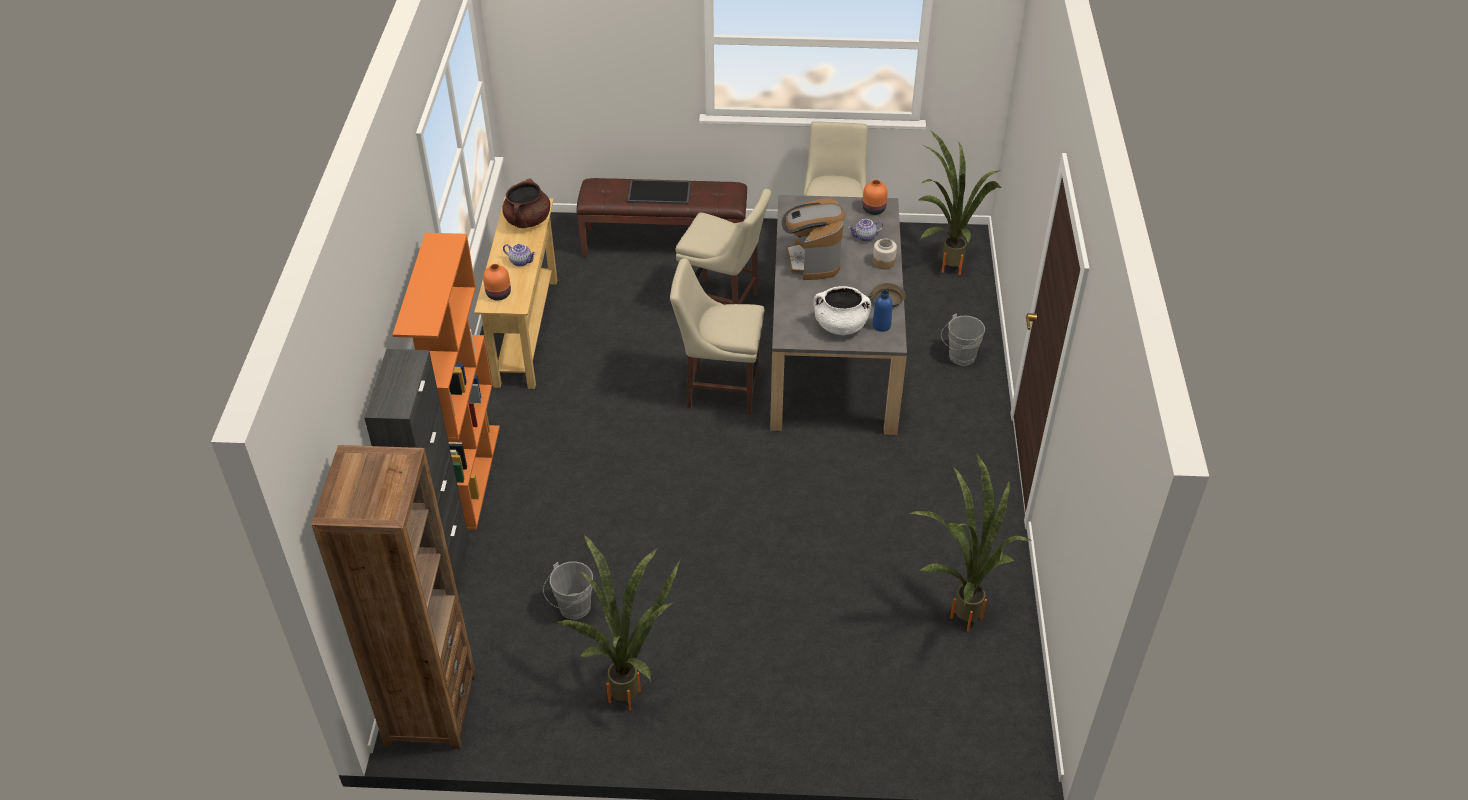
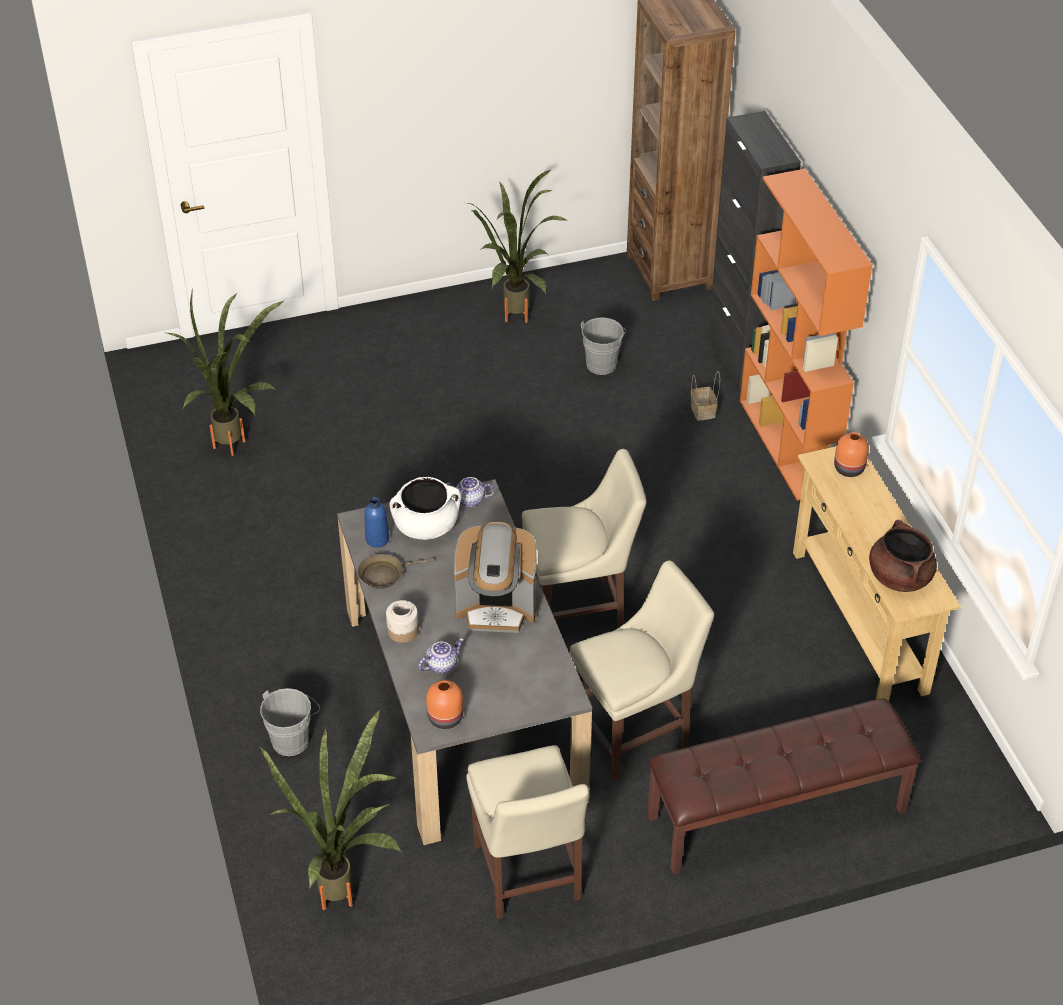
camera: 160 degrees right, 0 degrees up
teapot [503,244,536,267] -> teapot moved to [446,477,494,507]
tray [628,180,691,205] -> none
beige chair [676,189,771,304] -> beige chair turned 150 degrees clockwise [570,560,714,780]
coffee machine [782,198,845,280] -> coffee machine turned 120 degrees clockwise [454,522,537,633]
none -> basket [691,371,720,421]

